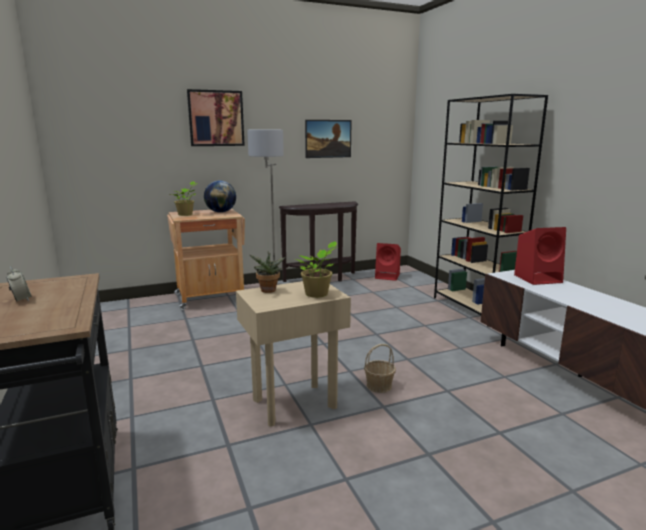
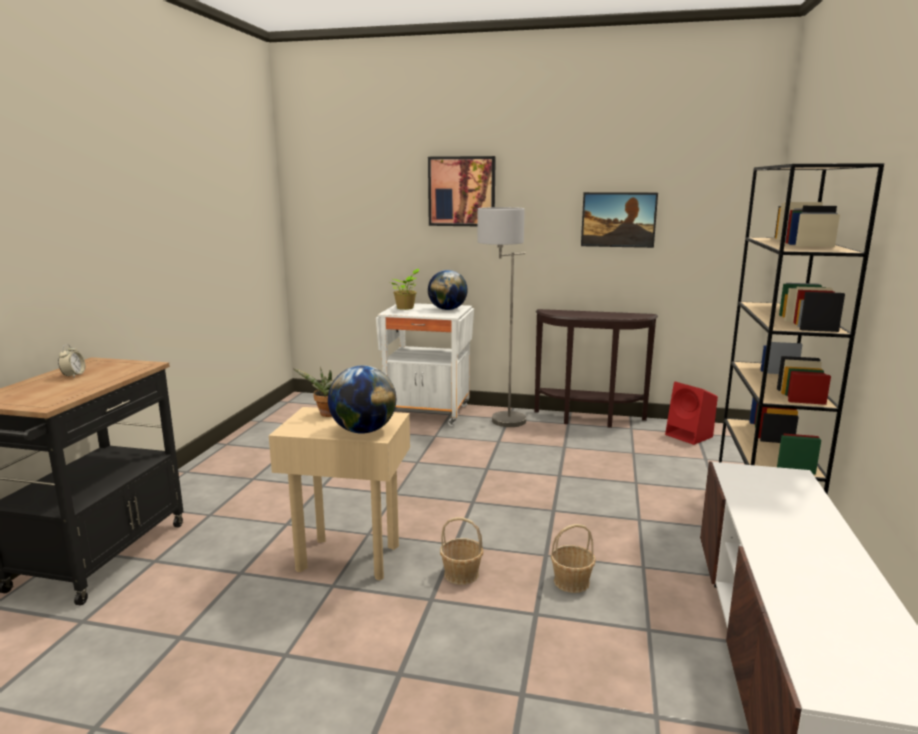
camera: 35 degrees right, 0 degrees up
brown cart [167,208,245,310] -> white cart [376,303,474,426]
potted plant [295,241,337,298] -> globe [328,365,396,434]
red speaker [514,227,566,285] -> none
none -> basket [551,524,596,593]

